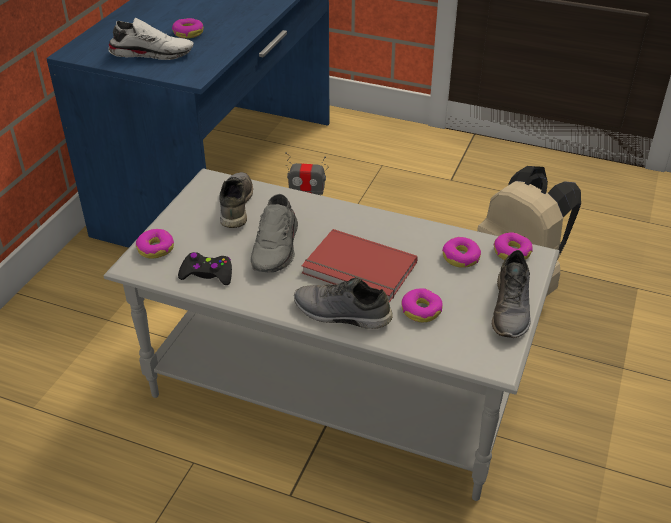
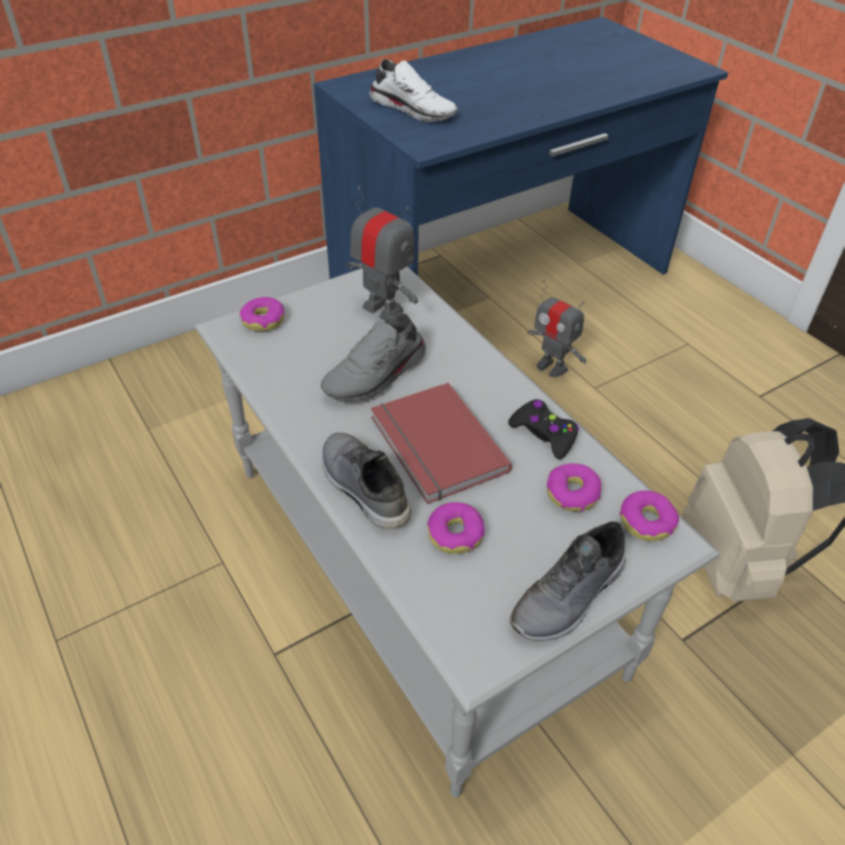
camera: 35 degrees right, 5 degrees up
donut [172,18,203,38] -> none
black game controller [178,252,232,285] -> black game controller moved to [508,399,579,459]
grey shoe [219,172,253,228] -> toy robot [346,187,418,321]

